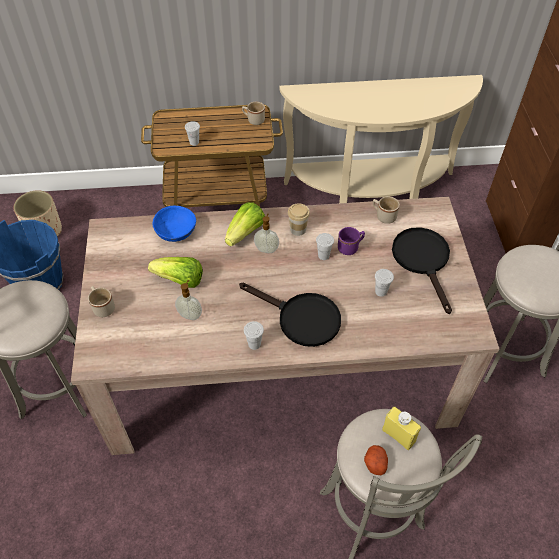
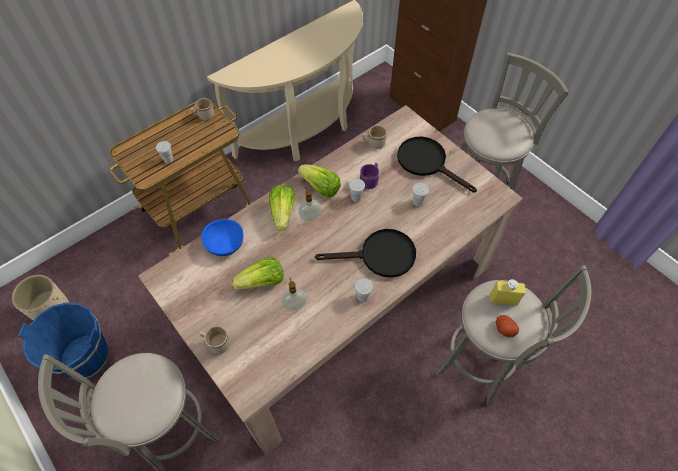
camera: 35 degrees left, 5 degrees up
cup [288,203,310,236] -> lettuce [298,164,341,198]

